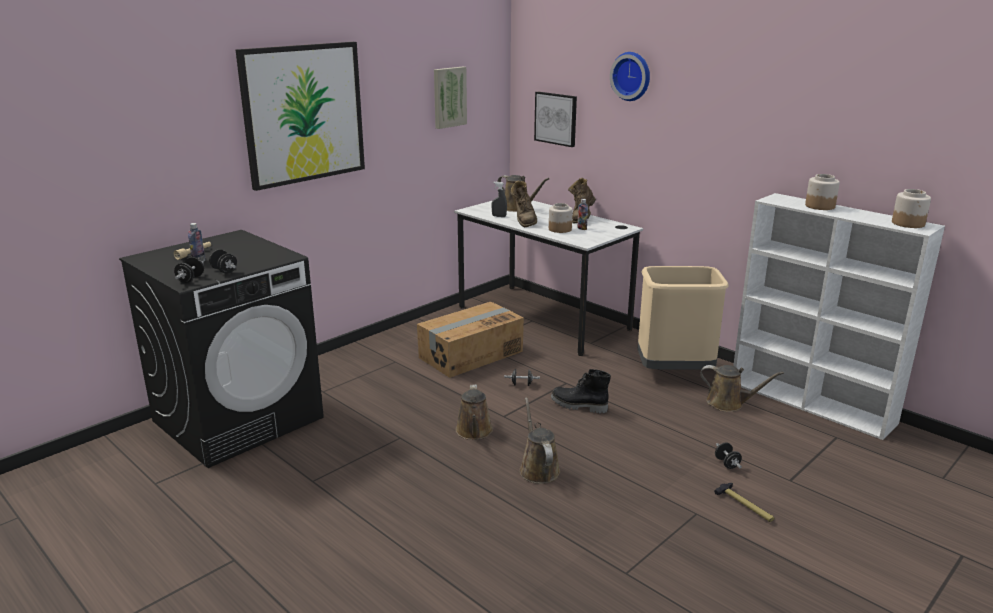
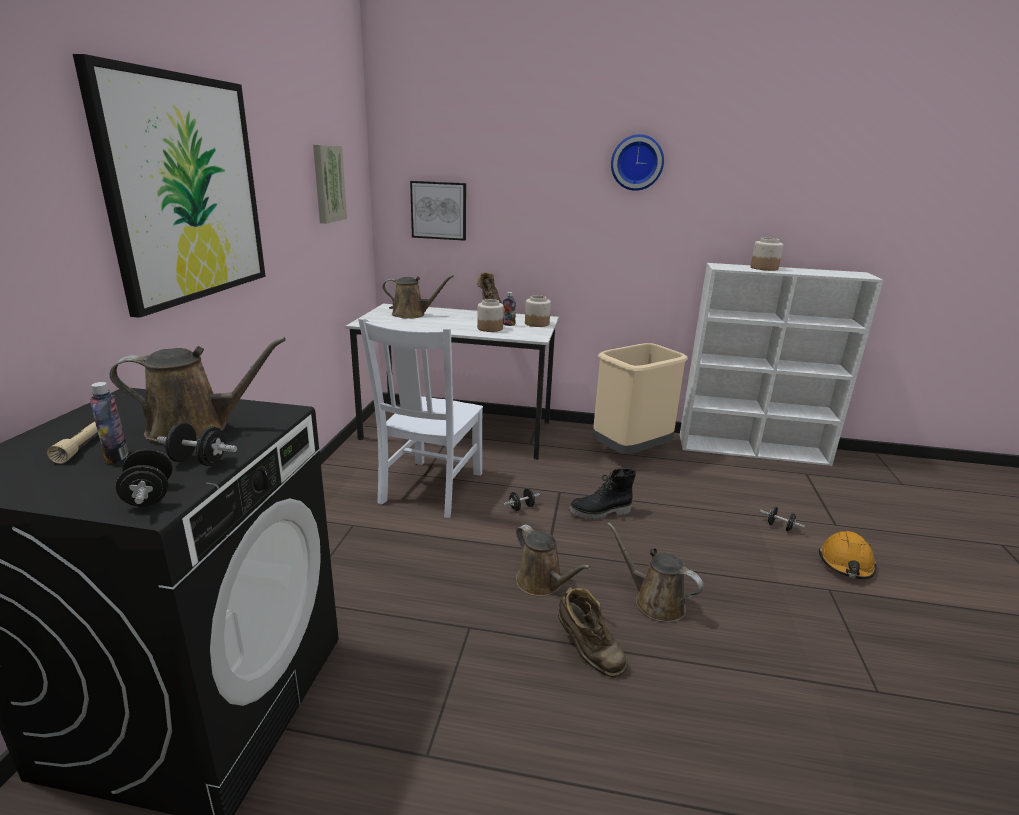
camera: 35 degrees left, 0 degrees up
cardboard box [417,302,524,378] -> white chair [358,318,483,518]
grey spray bottle [492,182,507,217] -> none
brown boot [510,180,537,227] -> brown boot moved to [558,587,628,678]
wall clock [610,52,650,101] -> wall clock moved to [611,134,664,191]
brown watering can [700,365,784,412] -> brown watering can moved to [110,337,286,445]
hammer [714,483,774,522] -> orange hard hat [819,531,876,579]
jar [892,189,931,228] -> jar moved to [525,295,551,327]

